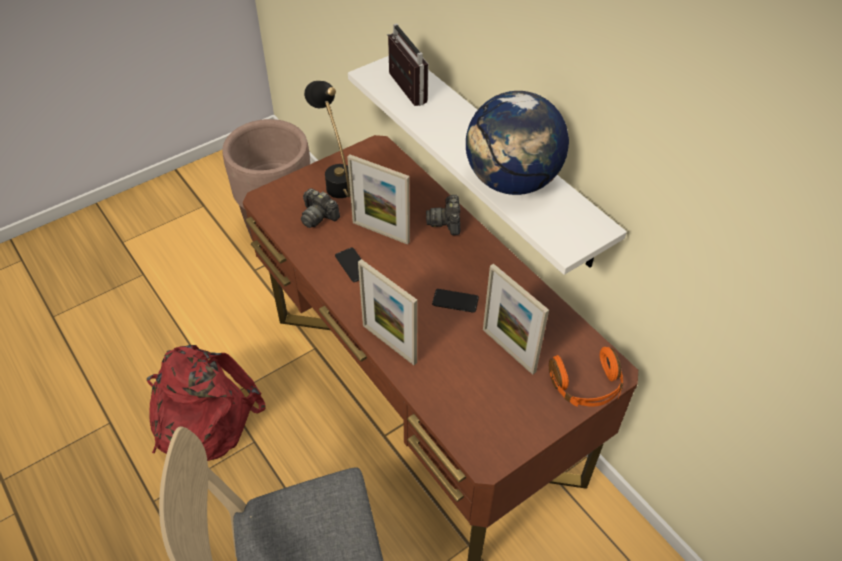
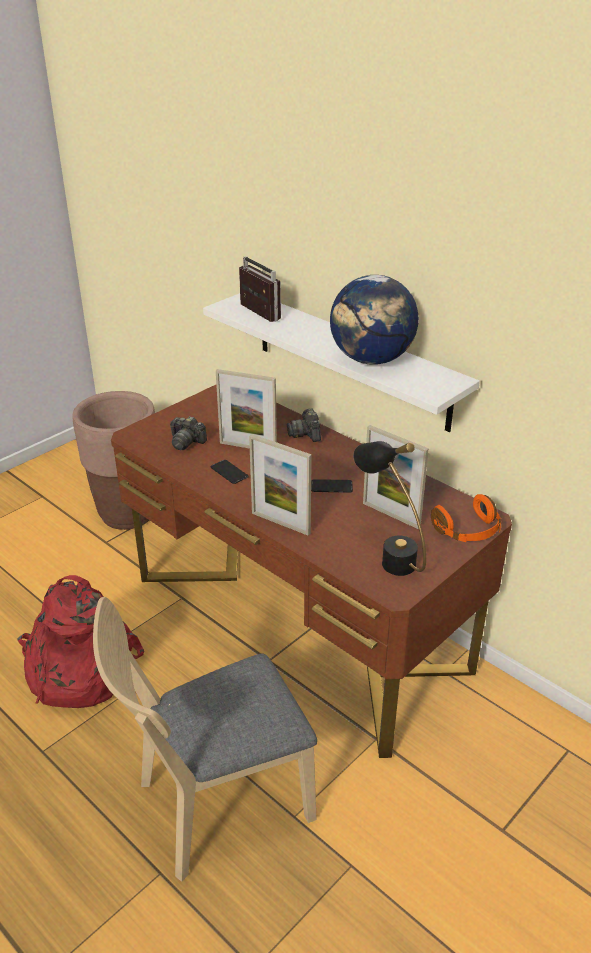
camera: 10 degrees left, 15 degrees down
black table lamp [304,81,350,198] -> black table lamp moved to [353,441,426,576]

